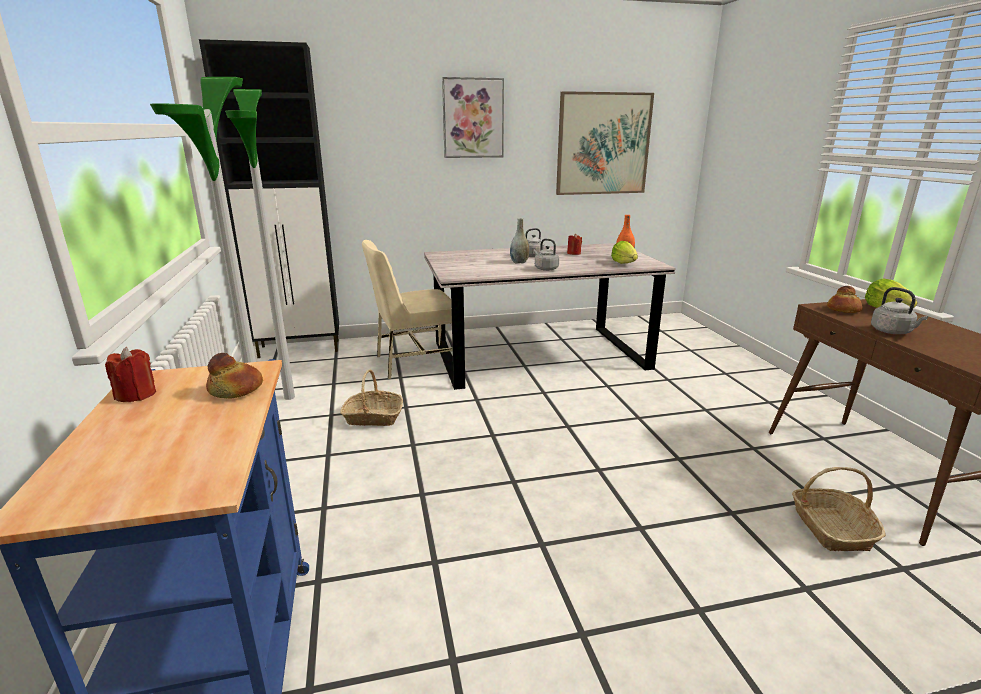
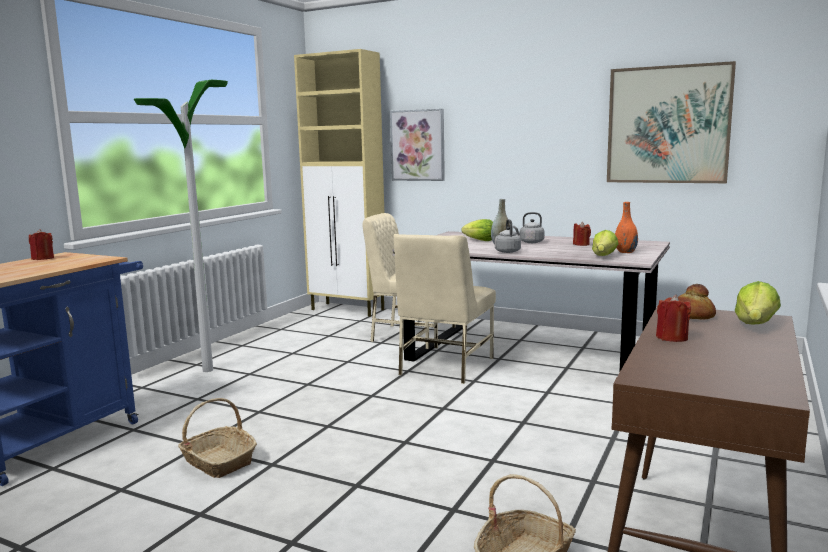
camera: 40 degrees right, 10 degrees down
black cabinet [199,39,339,358] -> beige cabinet [294,49,384,317]
bread [206,353,263,399] -> none
floor lamp [225,89,295,400] -> none
basket [340,369,403,426] -> basket moved to [178,398,257,478]
picture [442,77,504,158] -> picture moved to [390,109,445,181]
grey kettle [871,287,928,334] -> red candle [656,295,691,342]
none -> beige chair [393,234,496,384]
none -> lettuce [462,219,493,241]

